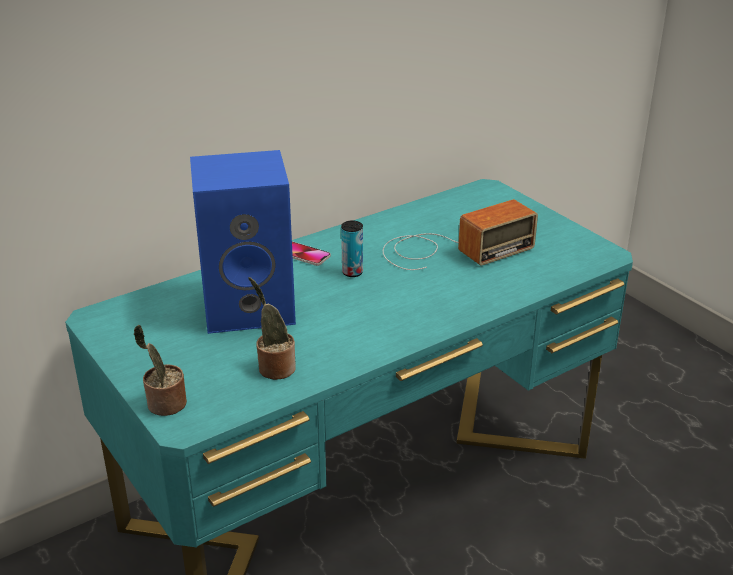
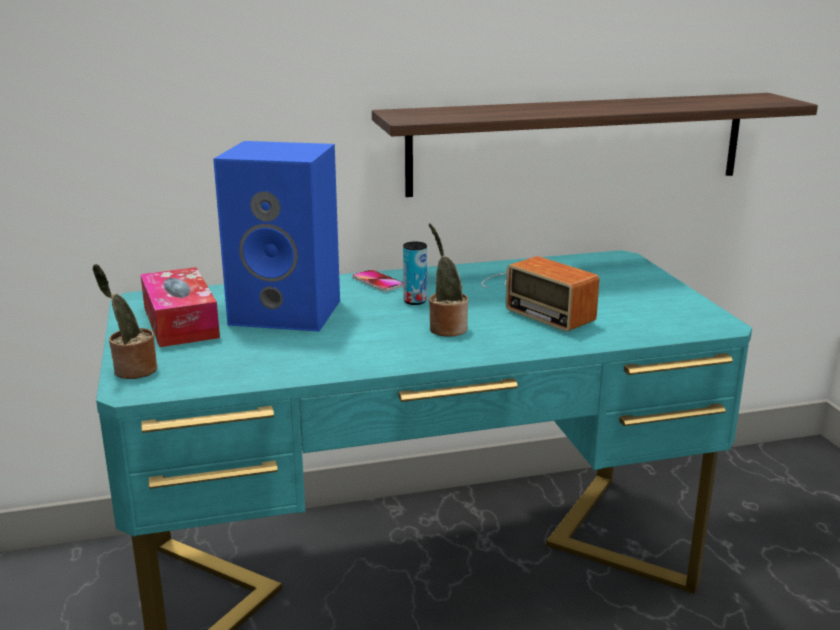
camera: 20 degrees right, 10 degrees down
potted plant [248,277,296,380] -> potted plant moved to [429,223,468,337]
radio [383,199,538,270] -> radio turned 60 degrees clockwise [482,256,599,332]
none -> tissue box [140,267,220,347]
none -> shelf [372,93,818,197]

